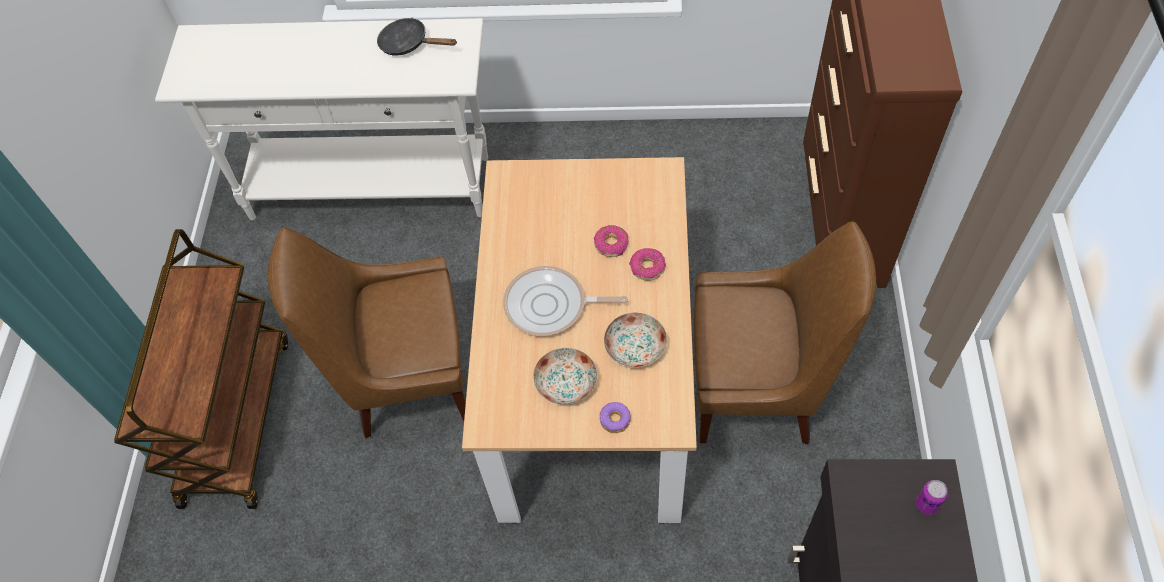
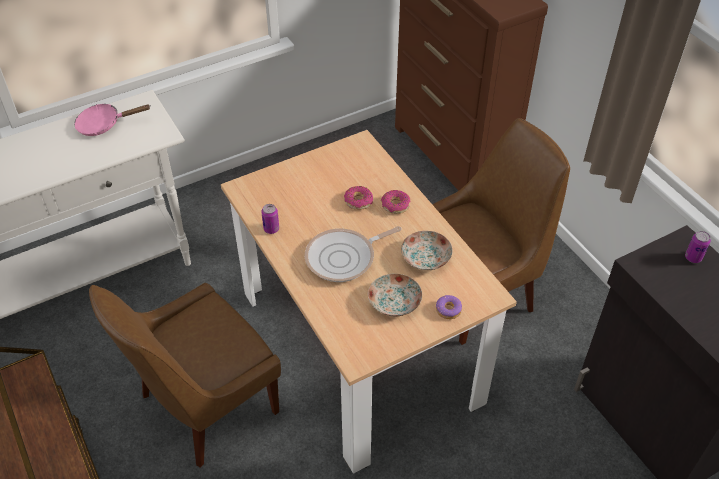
camera: 35 degrees left, 10 degrees down
black frying pan [377,18,457,56] -> pink frying pan [74,104,151,136]
none -> can [261,204,279,234]

